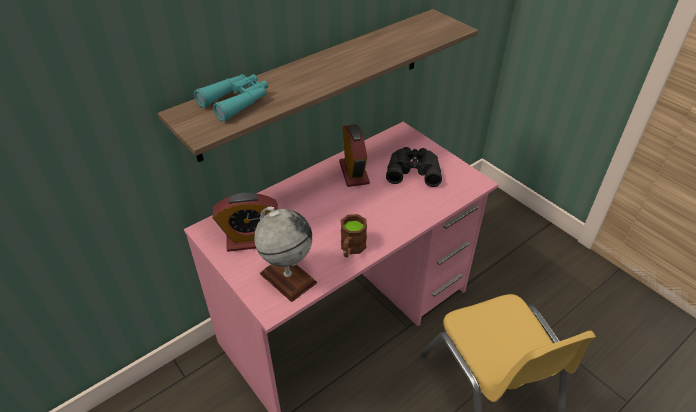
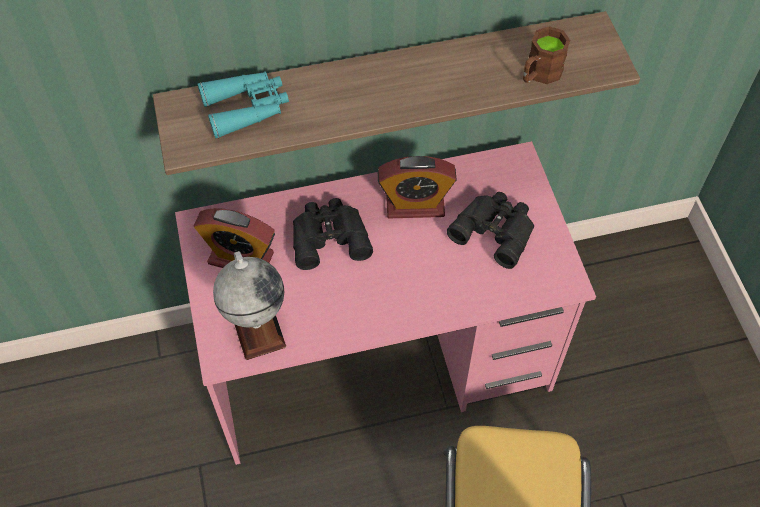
camera: 25 degrees right, 15 degrees up
alarm clock [339,124,370,187] -> alarm clock turned 75 degrees clockwise [378,156,457,218]
brown mug [341,214,367,257] -> brown mug moved to [523,26,570,84]
none -> black binoculars [293,198,373,270]

